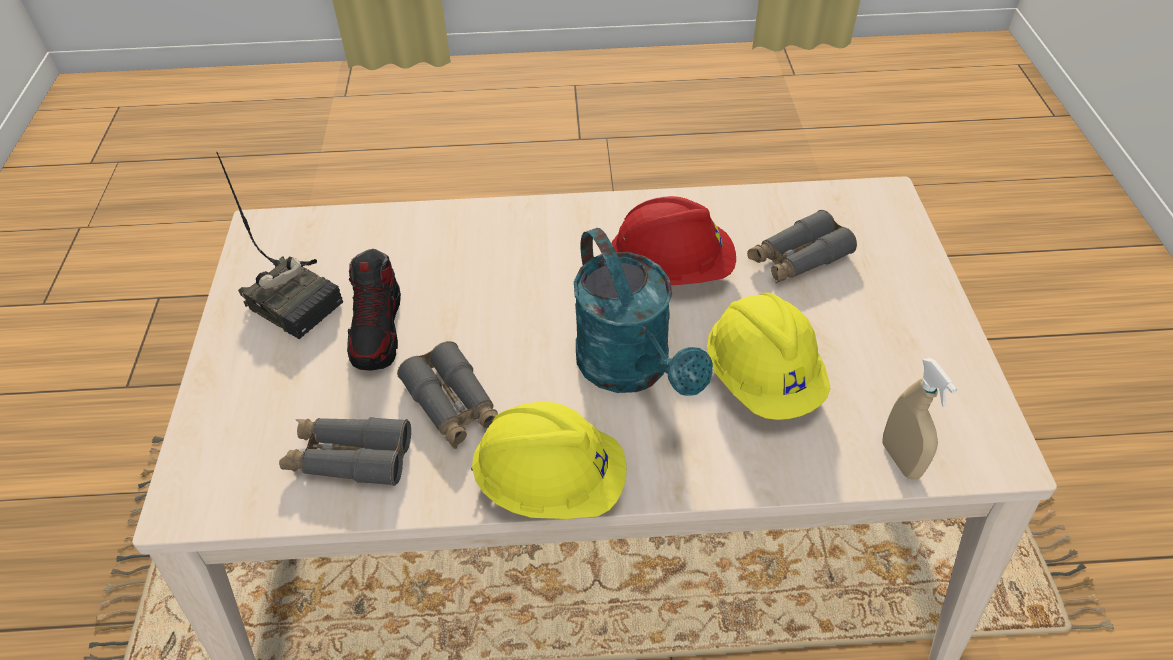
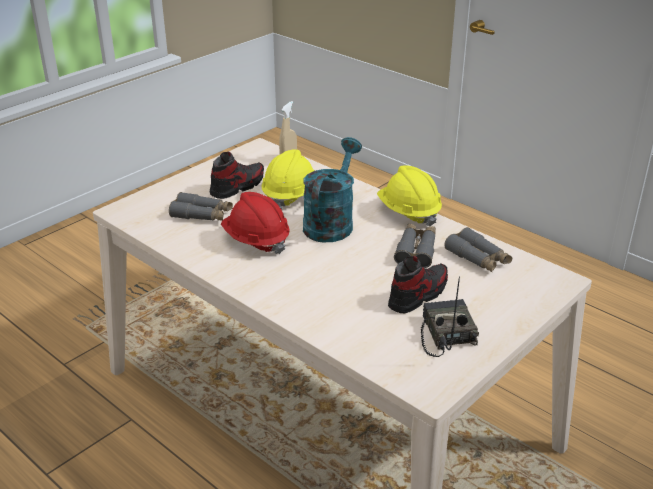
camera: 135 degrees left, 15 degrees down
none -> shoe [210,152,264,199]

